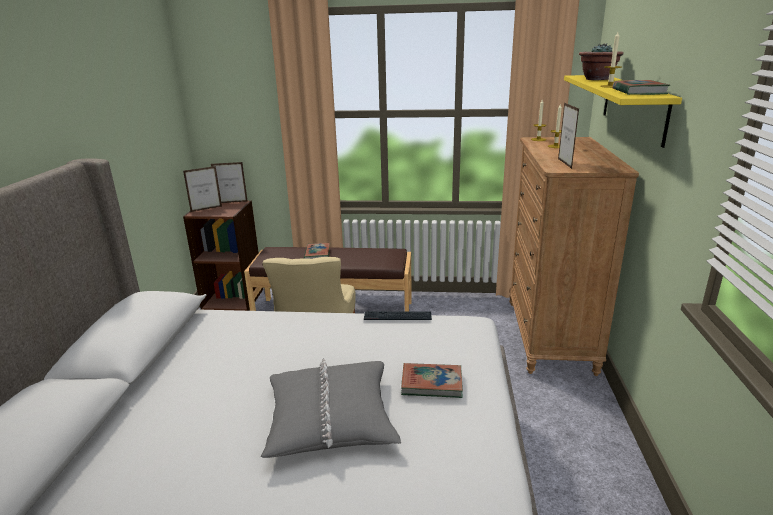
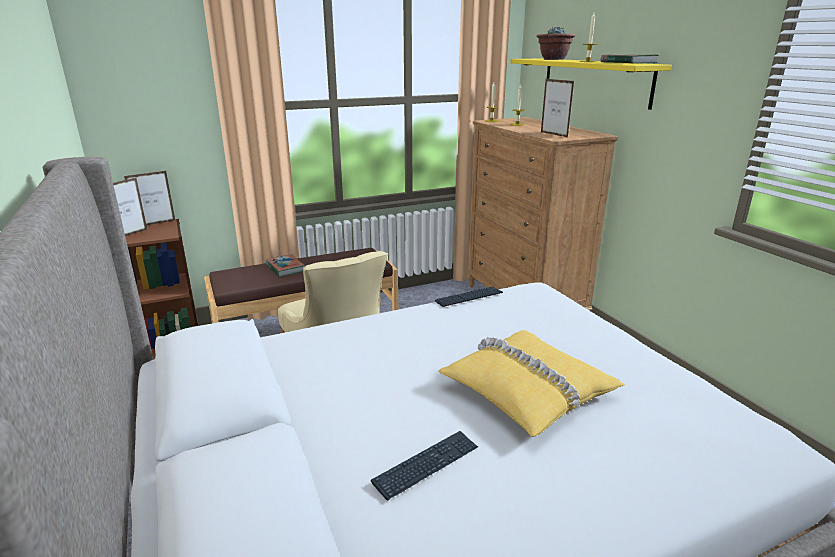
camera: 30 degrees left, 0 degrees up
grey pillow [261,358,401,458] -> yellow pillow [438,330,625,437]
book [401,363,463,398] -> none
none -> keyboard [371,431,478,501]

